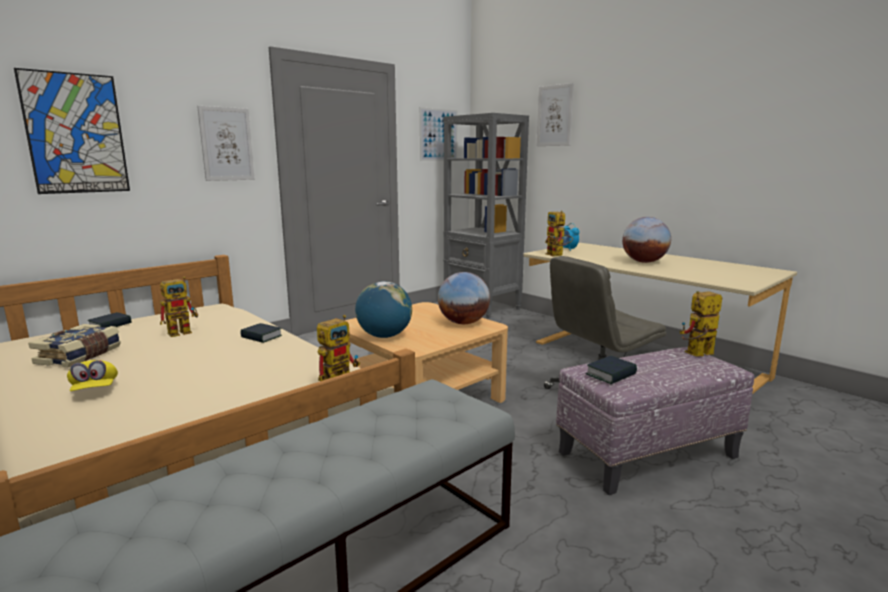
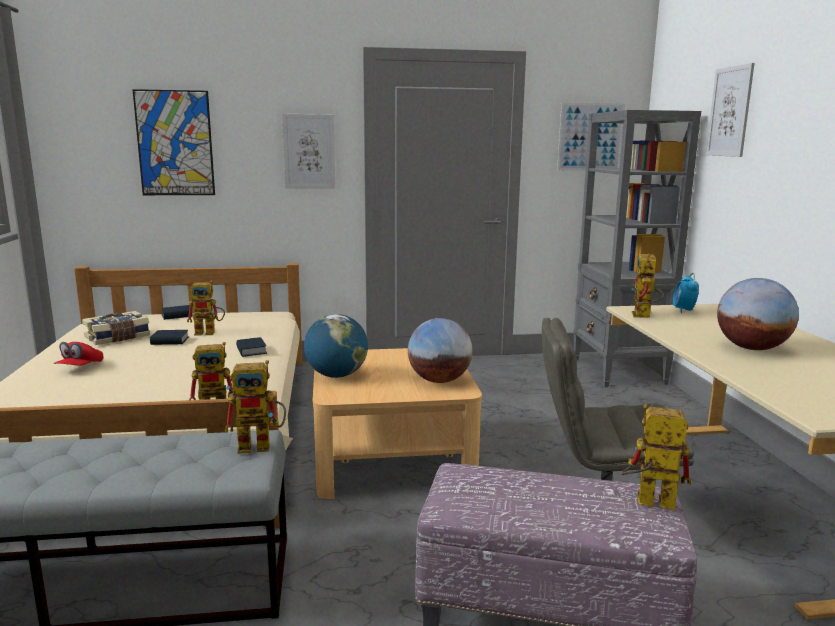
camera: 35 degrees right, 0 degrees up
yellow cap [67,360,118,391] -> red cap [54,342,103,366]
book [585,356,637,384] -> book moved to [150,330,189,345]
none -> toy robot [224,360,286,454]

